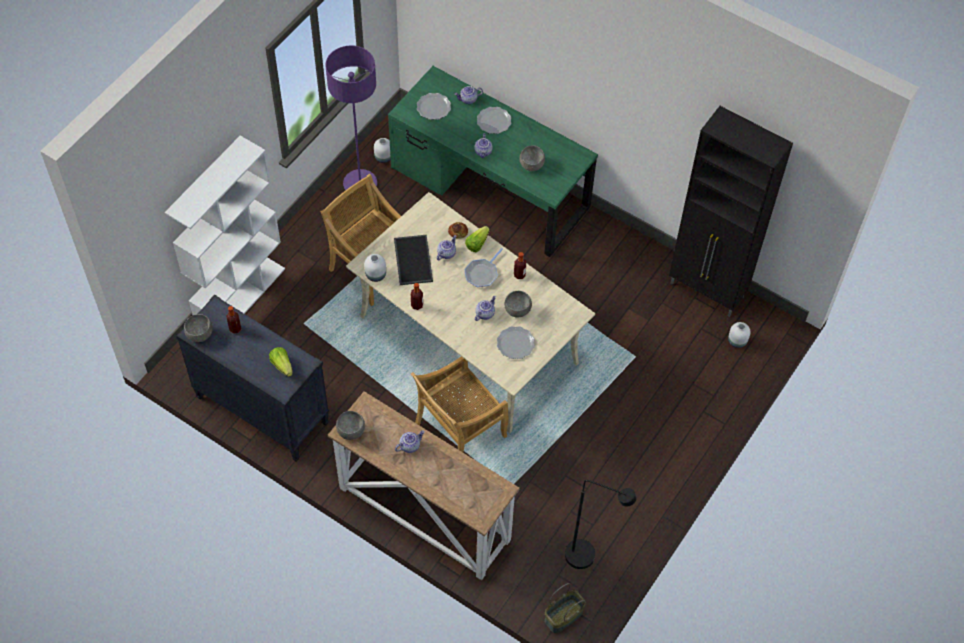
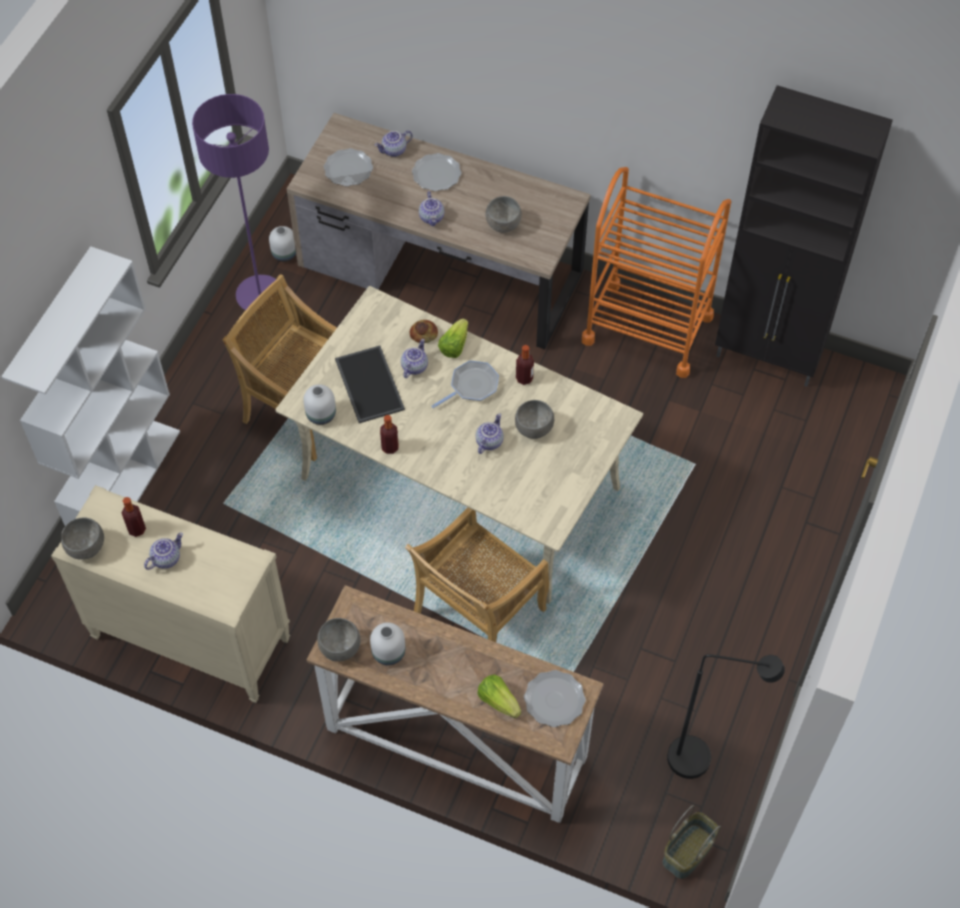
camera: 10 degrees left, 0 degrees up
black dresser [176,295,329,462] -> beige dresser [51,485,290,703]
lettuce [269,347,292,377] -> lettuce moved to [477,674,521,719]
green desk [388,66,598,257] -> brown desk [287,113,591,349]
teapot [395,430,425,453] -> teapot moved to [144,533,183,570]
frying pan [464,248,503,287] -> frying pan turned 150 degrees counterclockwise [432,361,499,408]
plate [497,326,535,359] -> plate moved to [524,670,586,727]
white vase [728,322,751,348] -> white vase moved to [370,622,405,665]
none -> orange cart [582,167,731,378]

